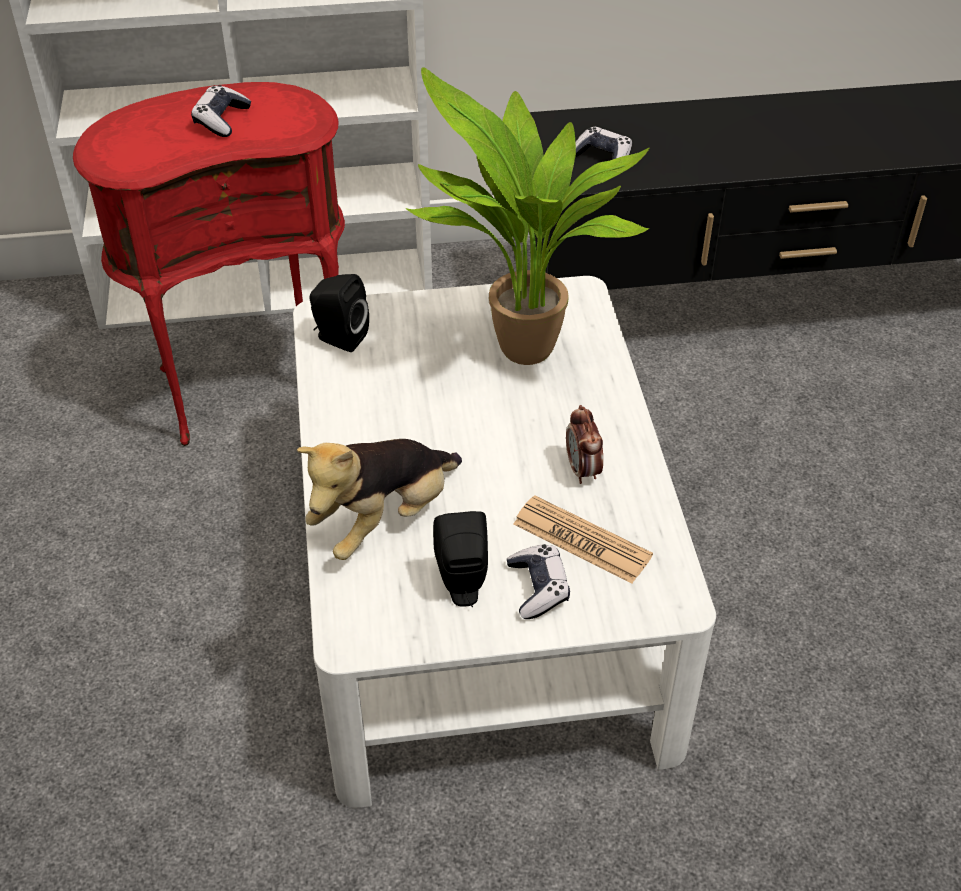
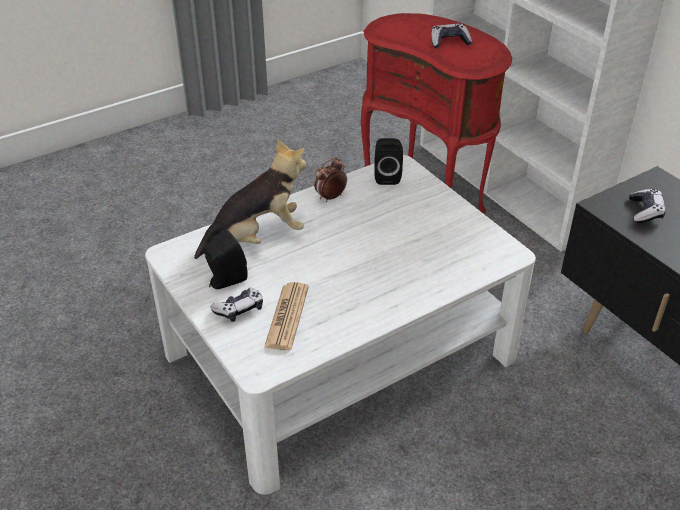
camera: 65 degrees right, 5 degrees down
plush toy [297,439,462,560] -> plush toy turned 135 degrees clockwise [194,139,306,259]
potted plant [406,67,649,365] -> none
alarm clock [566,405,603,484] -> alarm clock moved to [314,158,347,202]

